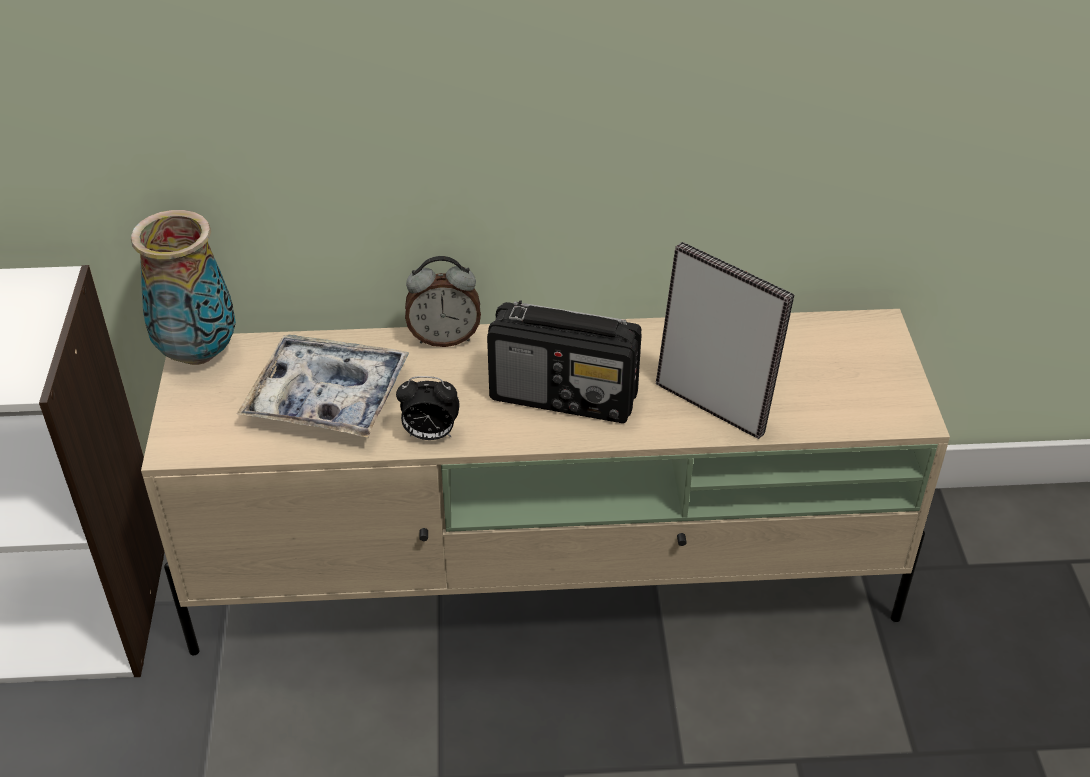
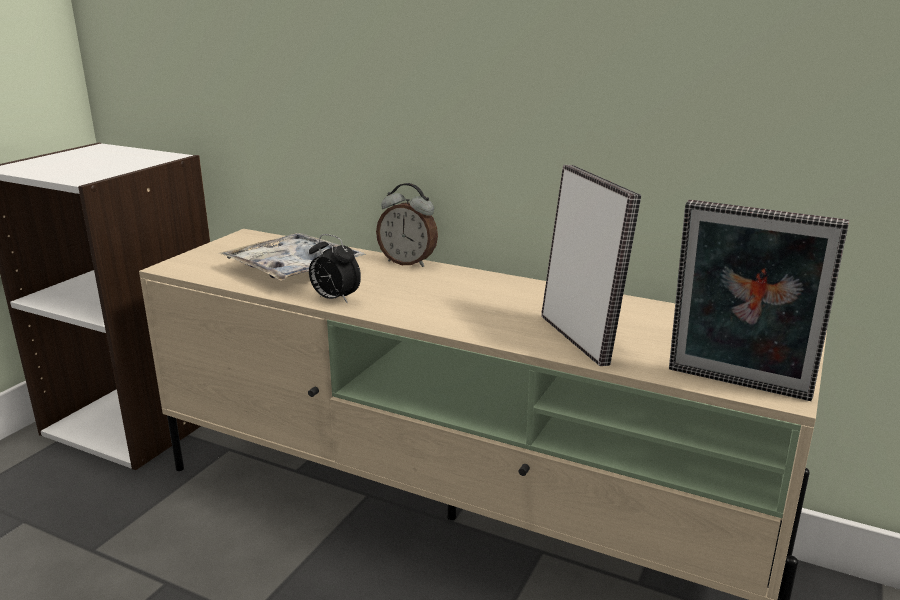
camera: 30 degrees right, 20 degrees down
vase [131,210,236,365] -> none
radio [487,300,641,423] -> none
none -> picture frame [669,200,849,401]

